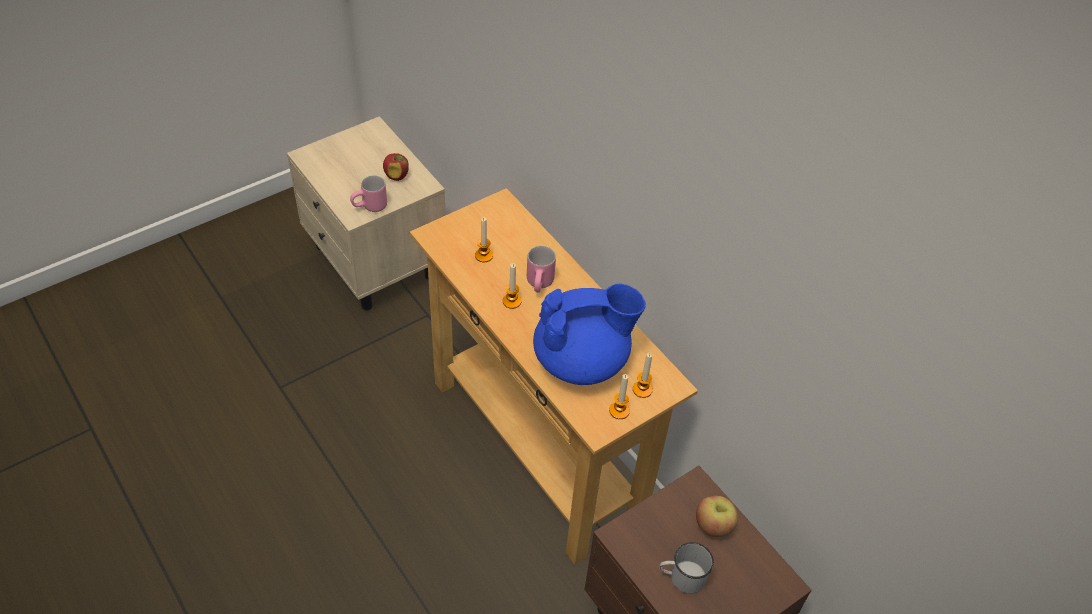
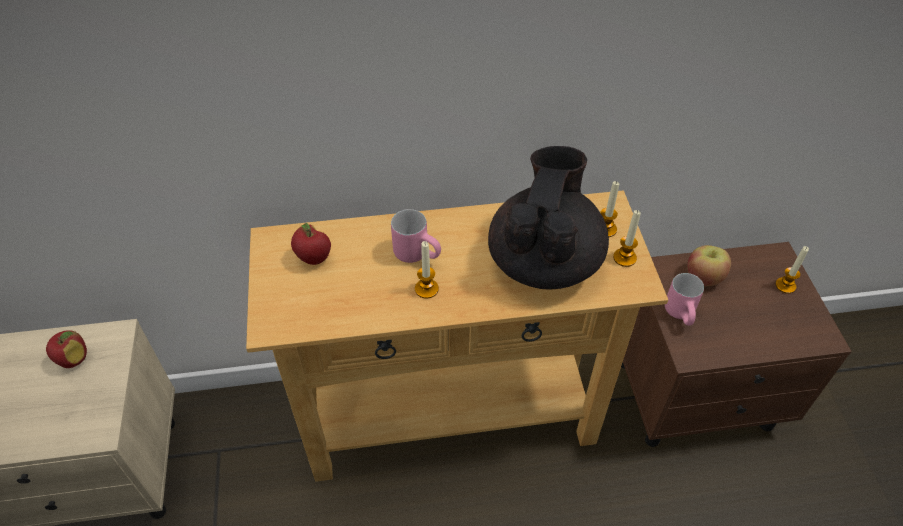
camera: 60 degrees left, 0 degrees up
pink mug [350,175,387,212] -> pink mug moved to [665,273,704,326]
candle [475,217,493,262] -> candle moved to [775,246,809,294]
blue teapot [533,284,646,385] -> black teapot [488,146,609,289]
white mug [659,542,714,594] -> none
none -> apple [291,223,331,265]

